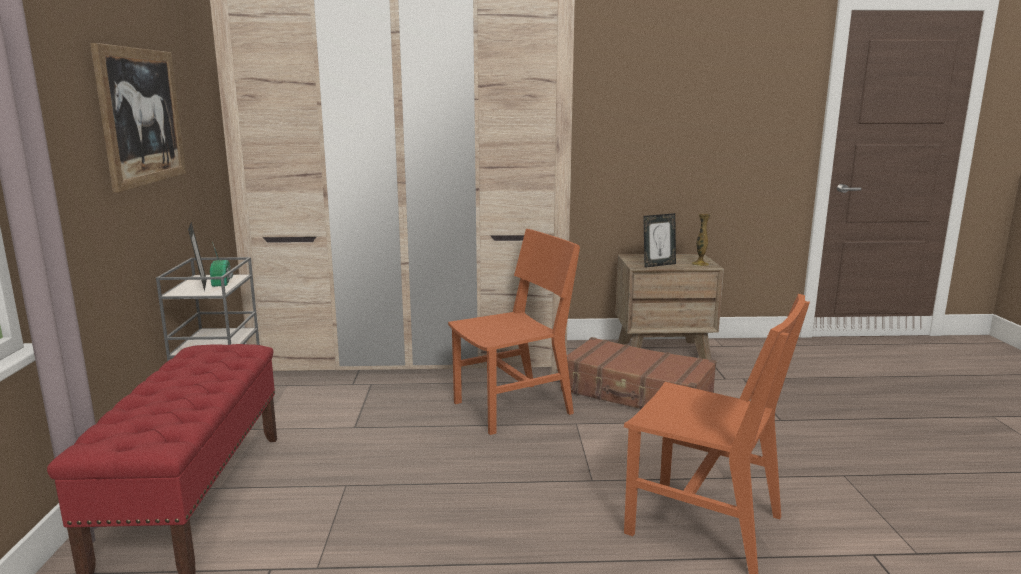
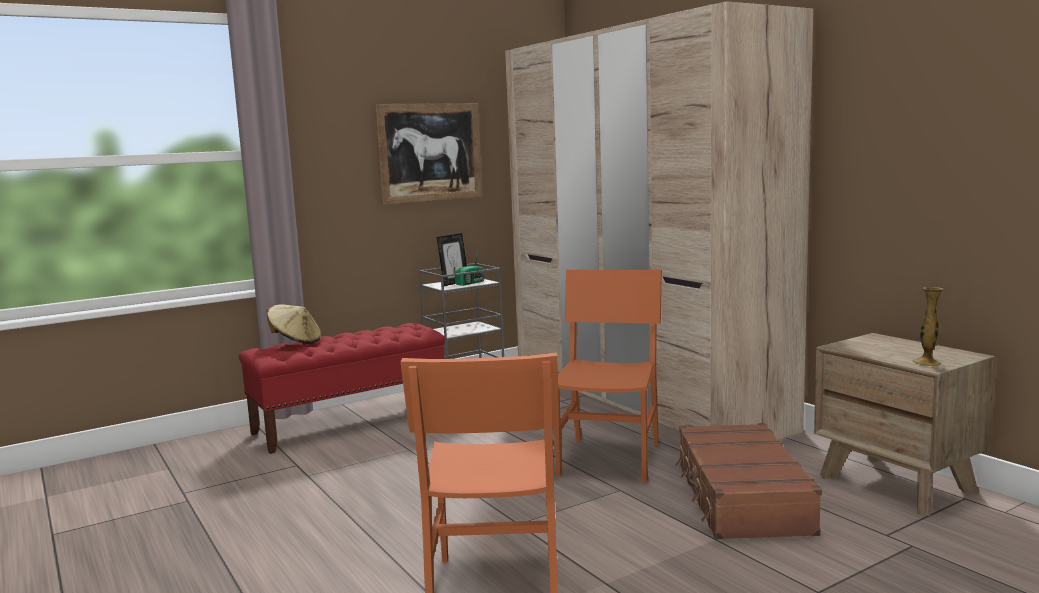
camera: 60 degrees right, 5 degrees down
orange chair [448,229,580,435] -> orange chair turned 105 degrees counterclockwise [554,270,662,483]
picture frame [643,213,676,268] -> none
none -> beige hat [267,304,321,344]

